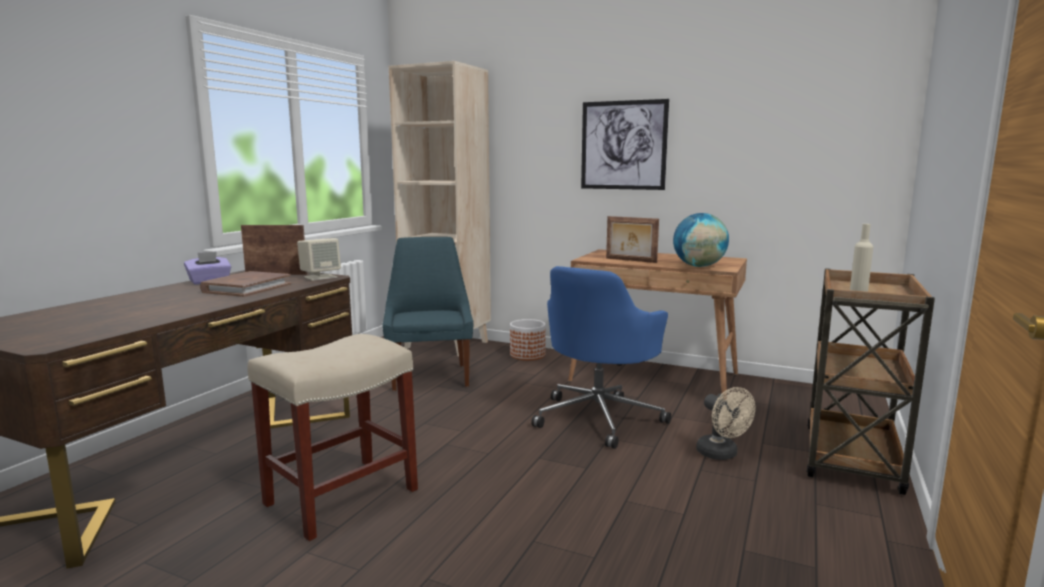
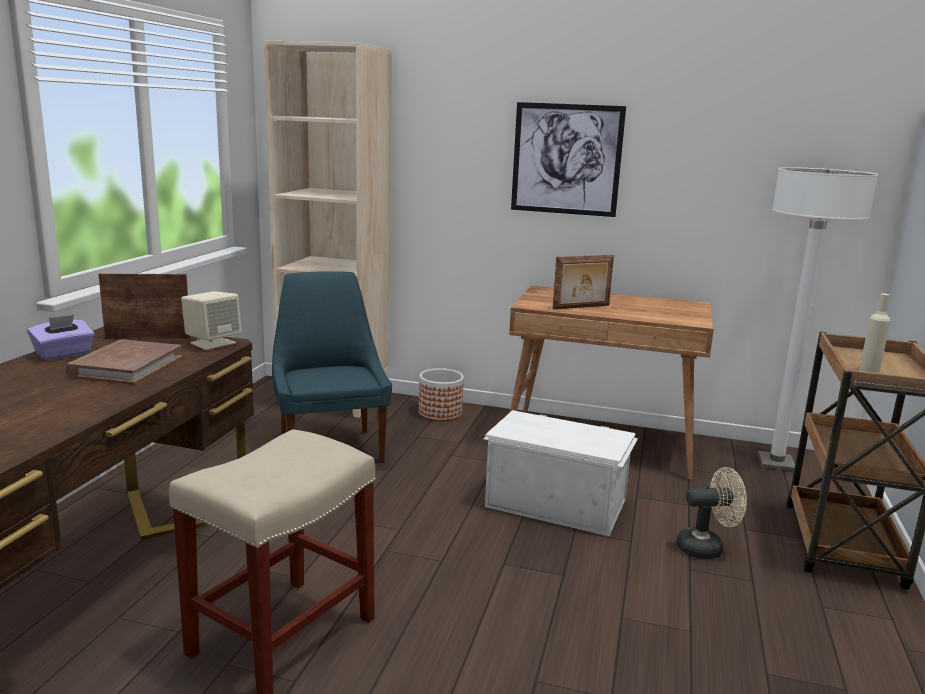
camera: 10 degrees left, 5 degrees up
blue office chair [531,266,671,449] -> white storage box [484,410,638,536]
picture frame [606,216,659,263] -> picture frame turned 45 degrees counterclockwise [552,255,614,309]
globe [673,213,729,267] -> none
beige fan [696,387,755,460] -> beige fan turned 60 degrees counterclockwise [677,467,747,559]
none -> white floor lamp [758,167,878,471]

